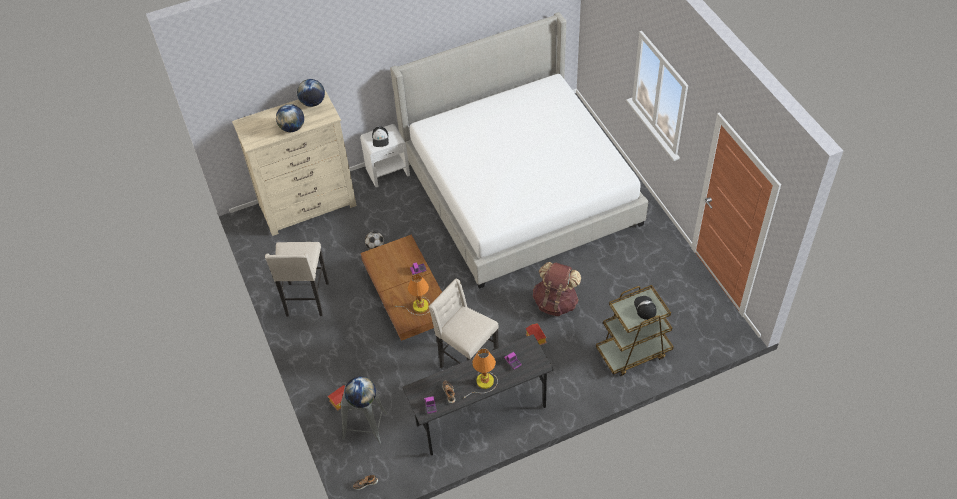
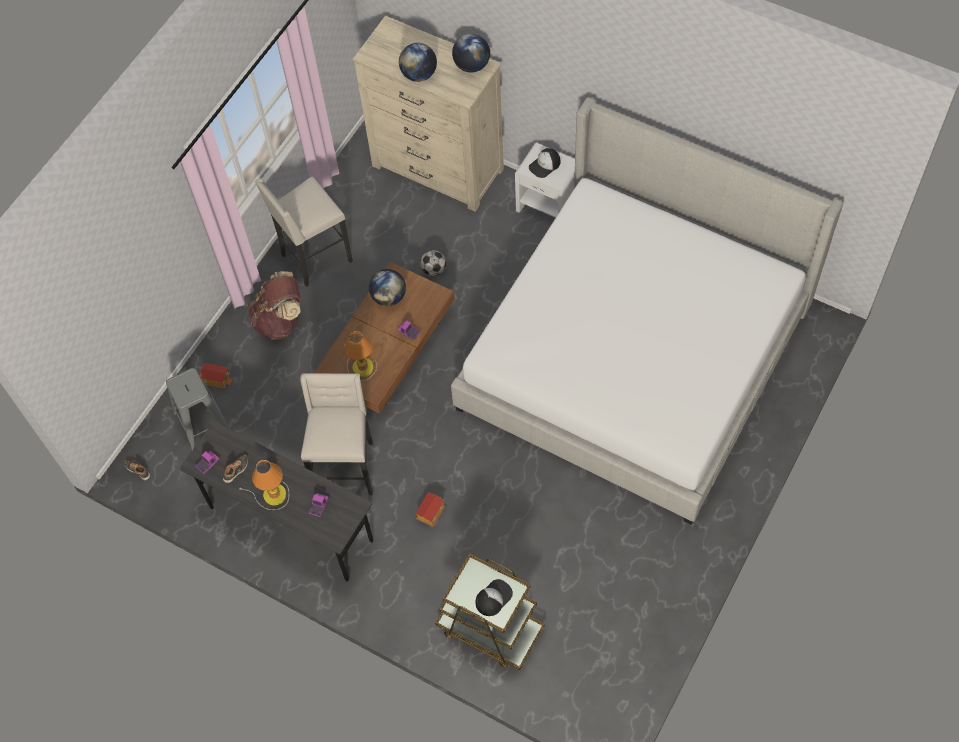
camera: 55 degrees right, 10 degrees up
globe [345,376,376,408] -> globe moved to [369,269,406,306]
brown backpack [533,262,581,316] -> brown backpack moved to [248,271,301,340]

